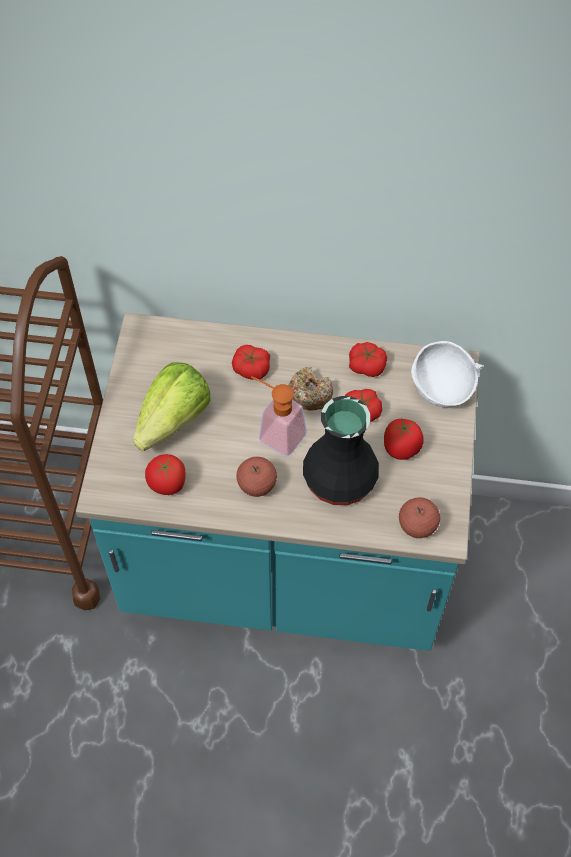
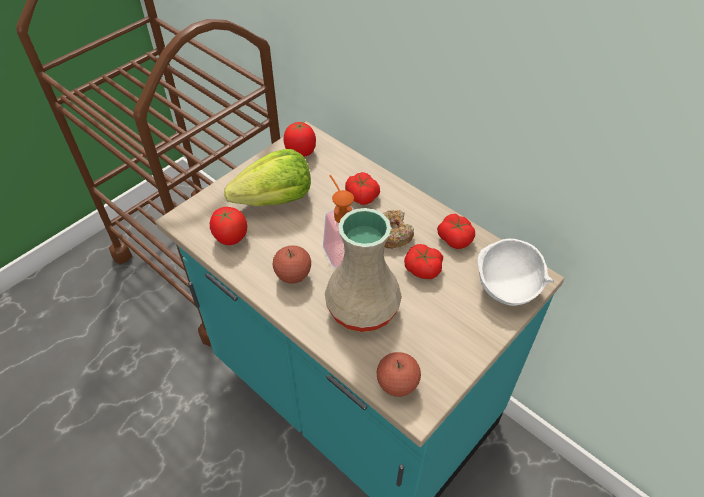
camera: 35 degrees right, 10 degrees down
black vase [303,396,379,505] -> beige vase [325,208,402,332]
tomato [384,419,424,460] -> tomato moved to [283,122,316,157]

